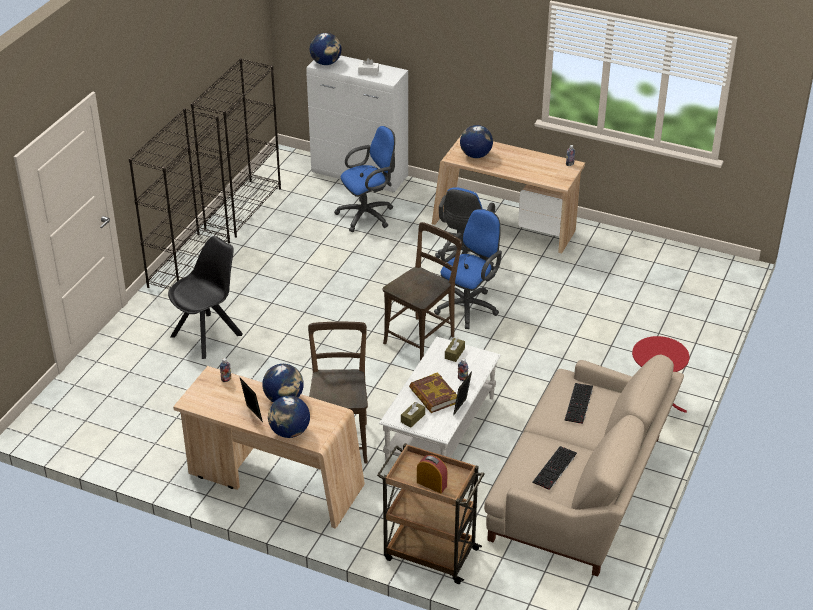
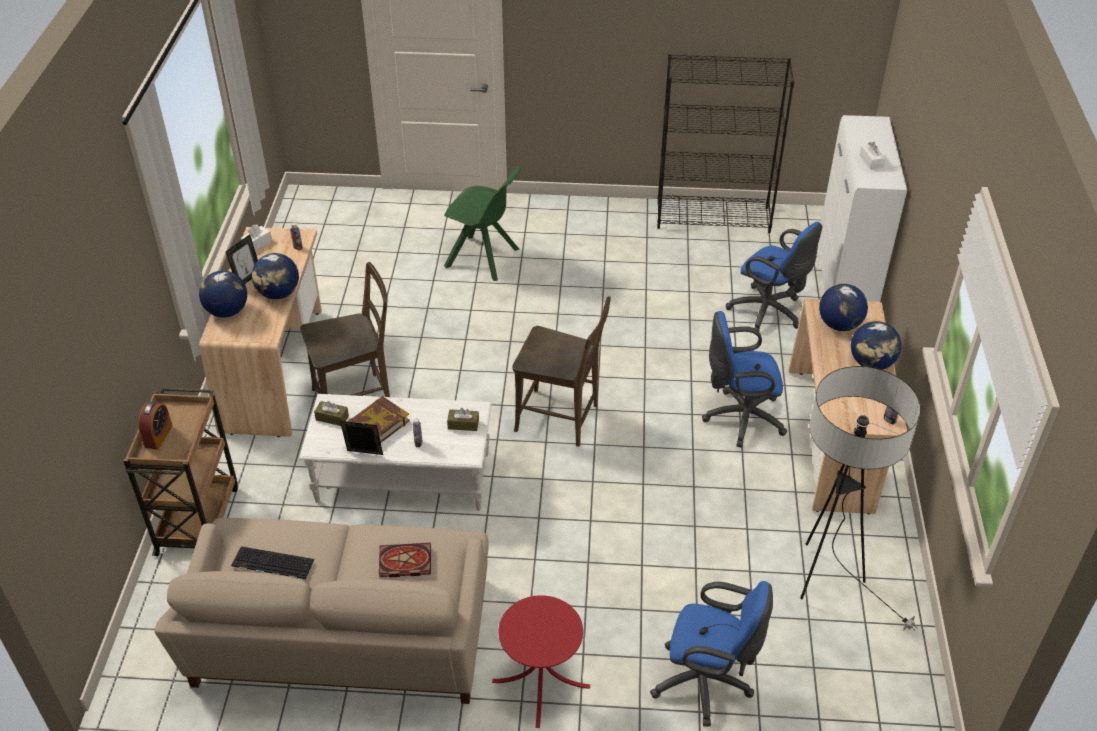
camera: 70 degrees right, 5 degrees up
black bookcase [129,108,230,289] -> none
black chair [168,236,243,359] -> green chair [444,166,520,281]
globe [310,33,341,65] -> globe moved to [851,321,902,370]
blue office chair [434,209,502,329] -> blue office chair moved to [650,581,773,727]
keyboard [564,383,593,424] -> book [379,543,431,578]
none -> white tissue box [241,224,272,250]
none -> floor lamp [800,366,921,631]

